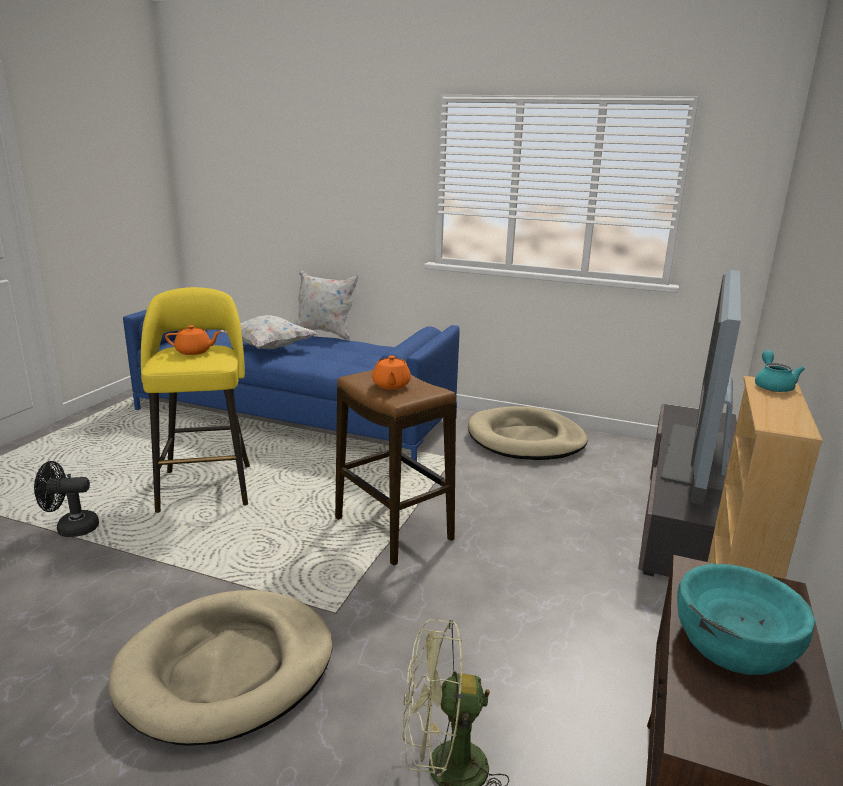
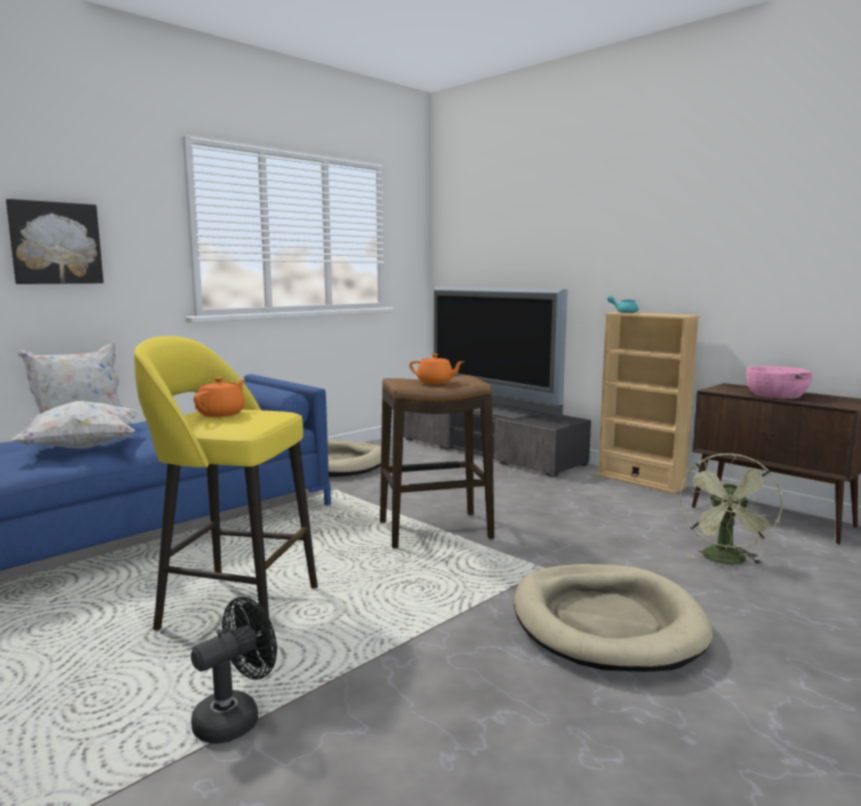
camera: 65 degrees left, 10 degrees down
black fan [34,461,99,537] -> black fan turned 150 degrees counterclockwise [191,597,277,744]
turquoise bowl [677,564,815,675] -> pink bowl [746,366,812,399]
none -> picture [6,199,104,284]

